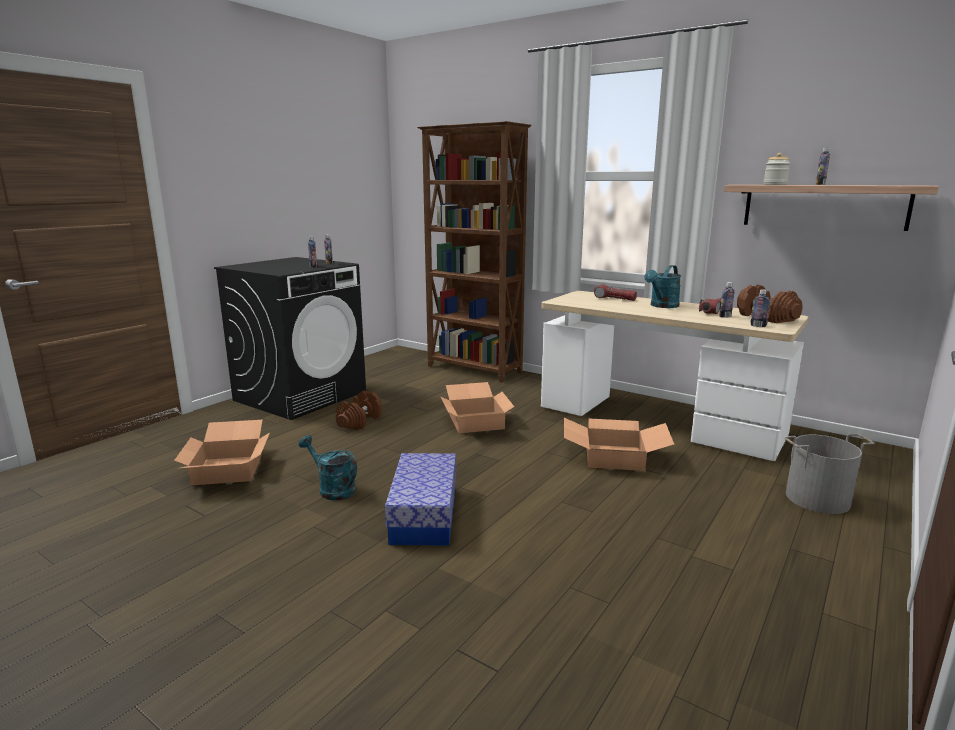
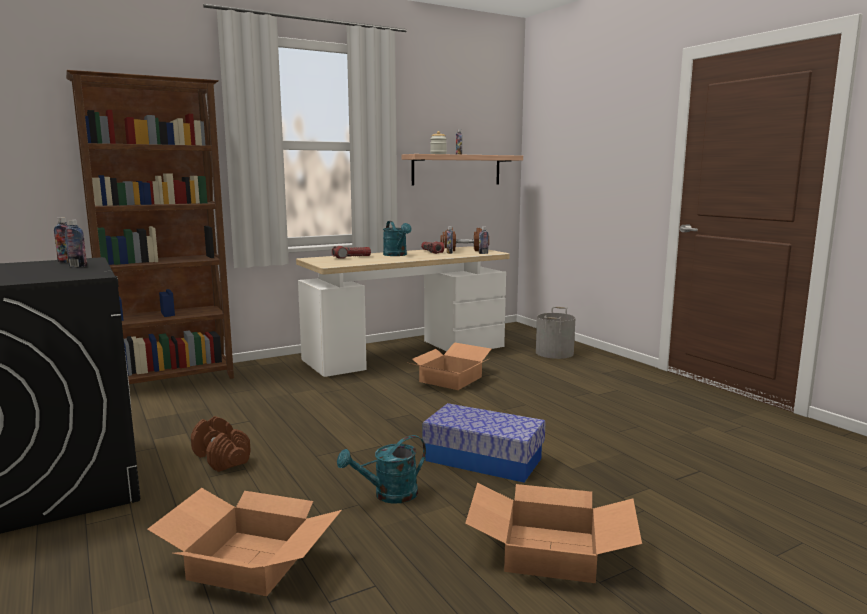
camera: 65 degrees left, 5 degrees down
cardboard box [440,382,514,433] -> cardboard box moved to [465,482,642,583]

